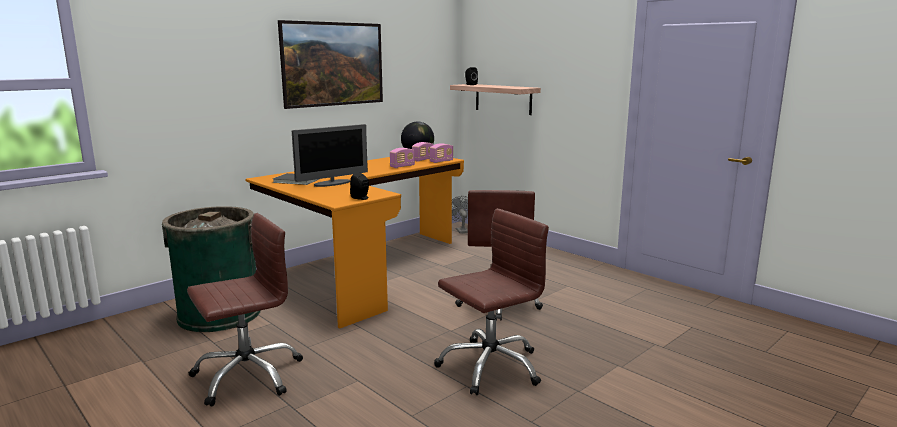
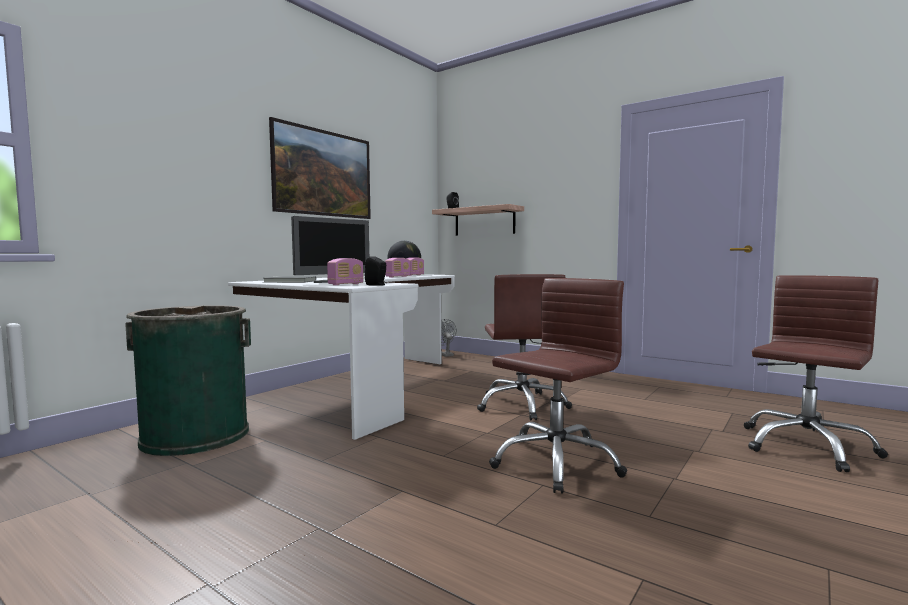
camera: 10 degrees left, 10 degrees down
brown office chair [187,213,303,406] -> brown office chair moved to [744,275,888,472]
orange desk [245,157,464,329] -> white desk [228,274,455,440]
radio [430,143,453,163] -> radio moved to [327,258,364,285]

